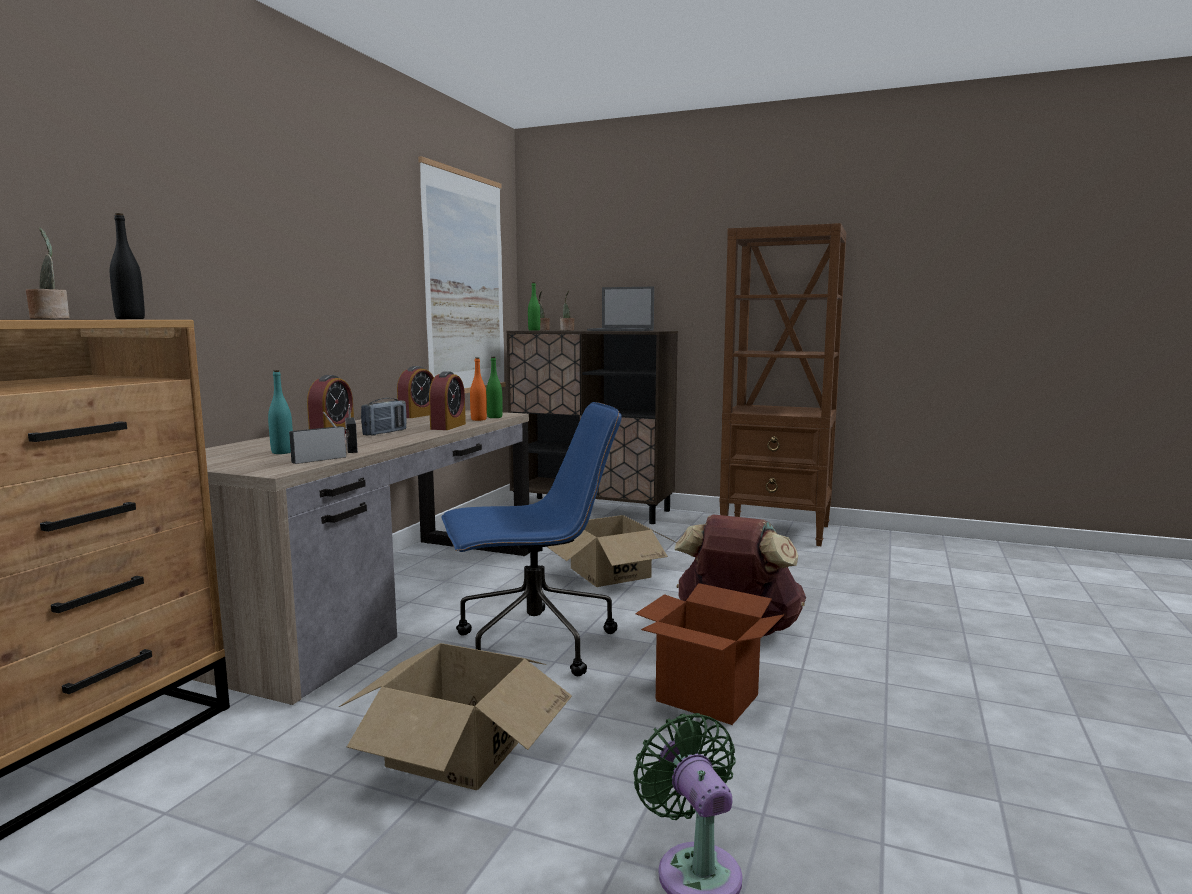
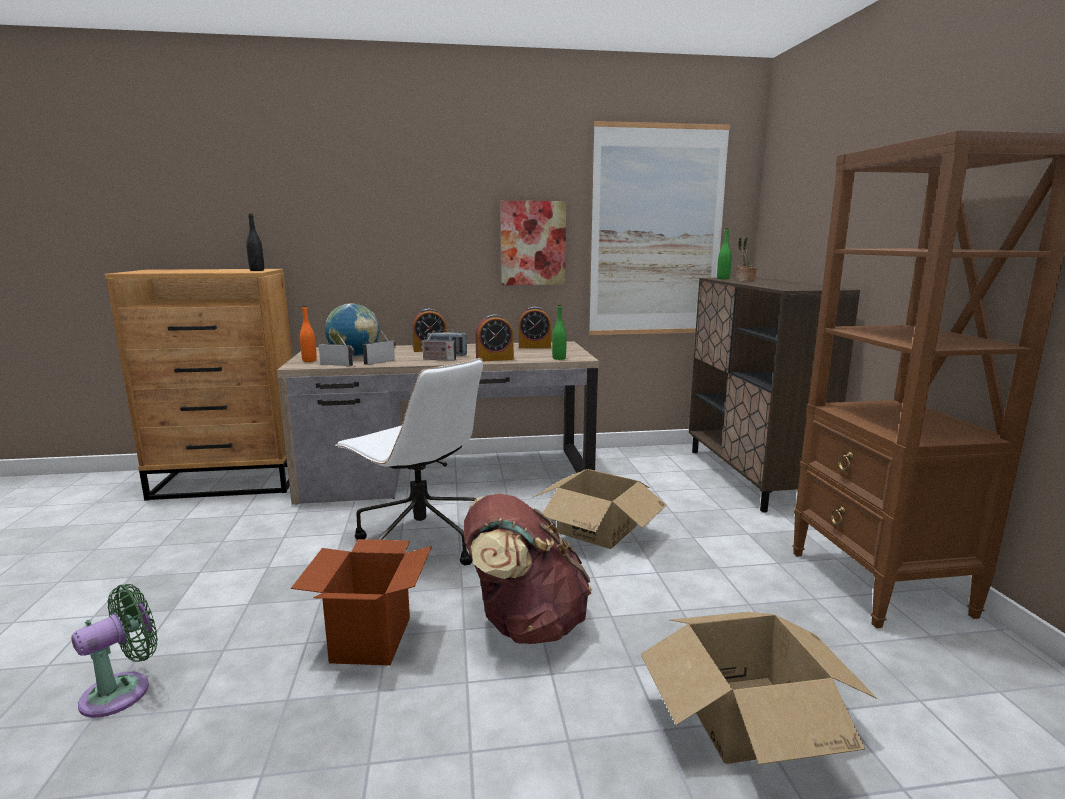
camera: 60 degrees right, 5 degrees up
potted plant [26,227,70,319] -> none
turquoise bottle [268,370,293,454] -> globe [325,304,380,357]
cardboard box [339,643,572,790] -> cardboard box moved to [641,612,878,765]
blue office chair [441,402,622,676] -> white office chair [335,358,483,565]
orange bottle [470,358,487,421] -> orange bottle moved to [300,306,317,362]
laptop [587,286,654,331] -> none
none -> radio [420,330,456,361]
none -> picture [500,201,566,285]

